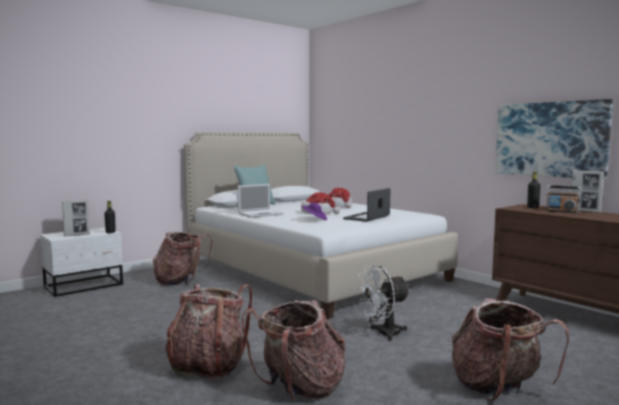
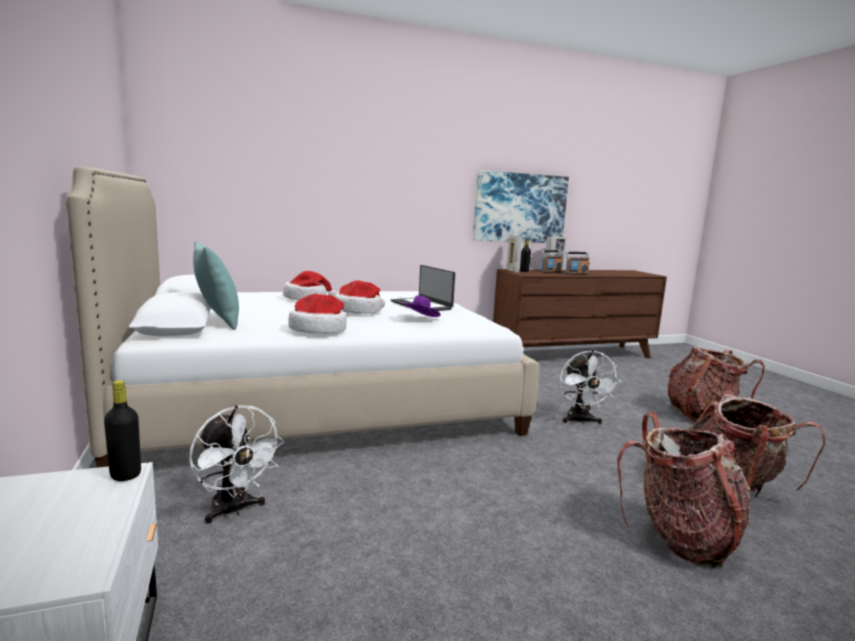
camera: 70 degrees left, 5 degrees up
picture frame [62,200,90,236] -> picture frame moved to [506,235,522,273]
backpack [153,232,212,286] -> white fan [189,405,285,524]
laptop [238,184,283,218] -> hat [288,294,347,333]
none -> radio [565,252,590,275]

